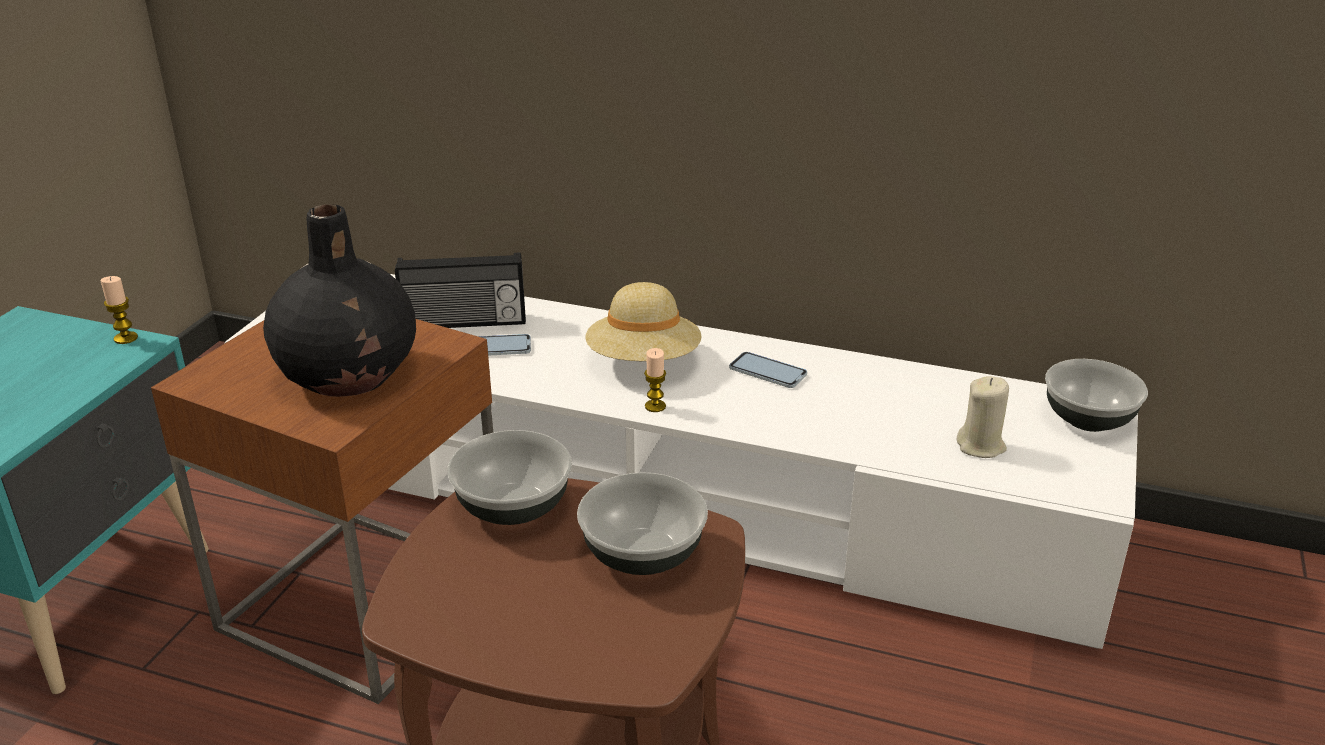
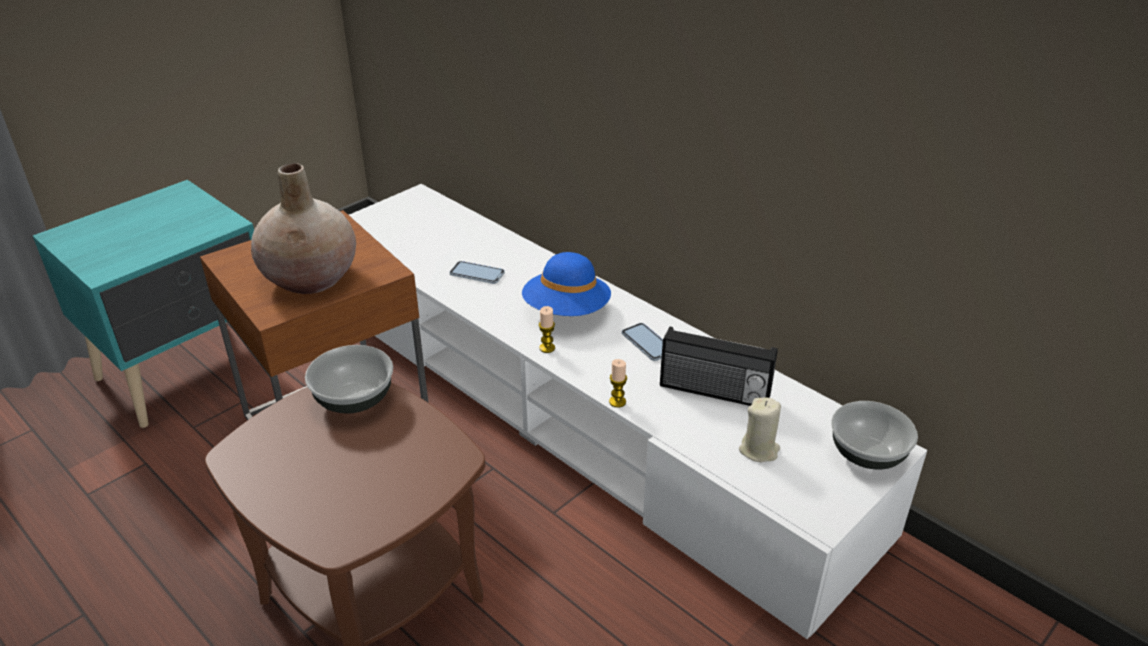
camera: 25 degrees right, 5 degrees up
candle [100,276,138,344] -> candle moved to [609,359,627,408]
black vase [263,204,416,397] -> beige vase [251,163,356,294]
radio [395,252,526,328] -> radio moved to [660,327,778,406]
bowl [577,472,708,575] -> none
beige hat [586,282,702,361] -> blue hat [522,252,611,316]

